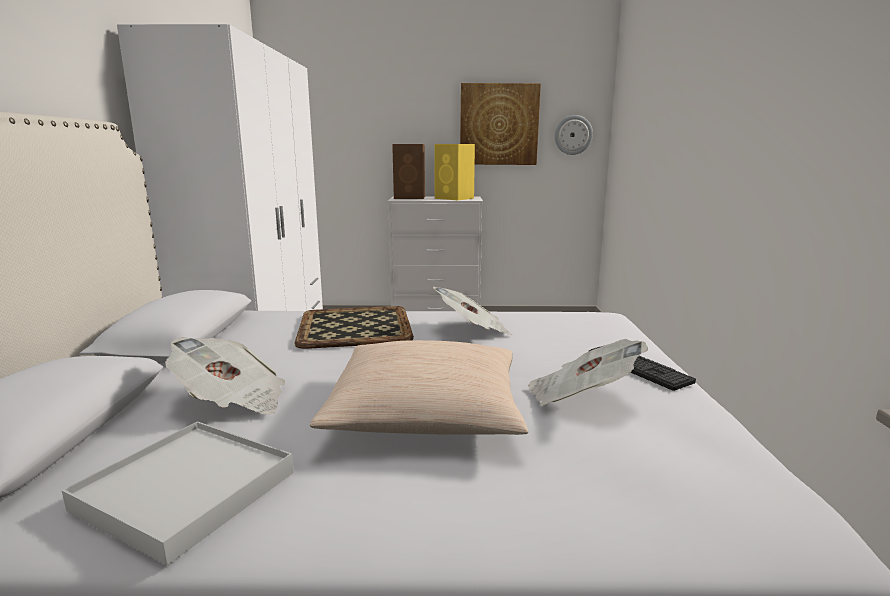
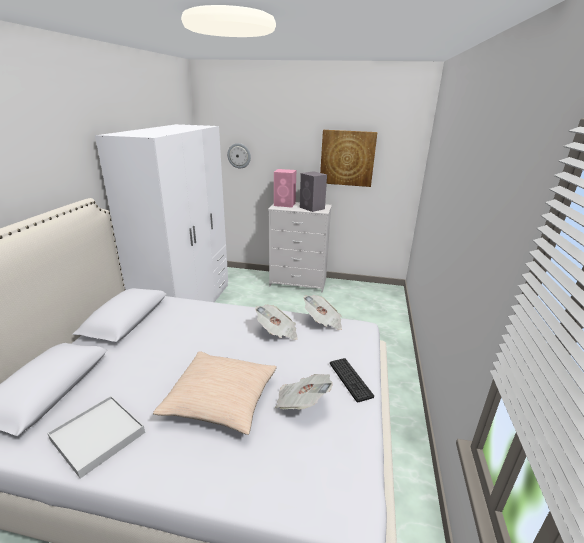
camera: 10 degrees right, 10 degrees up
newspaper [165,337,285,414] -> newspaper moved to [304,295,342,330]
tray [294,306,414,349] -> none
brown speaker [392,144,425,199] -> pink speaker [274,169,296,208]
yellow speaker [434,144,475,200] -> grey speaker [300,171,327,212]
wall clock [554,115,593,155] -> wall clock moved to [227,143,251,168]

